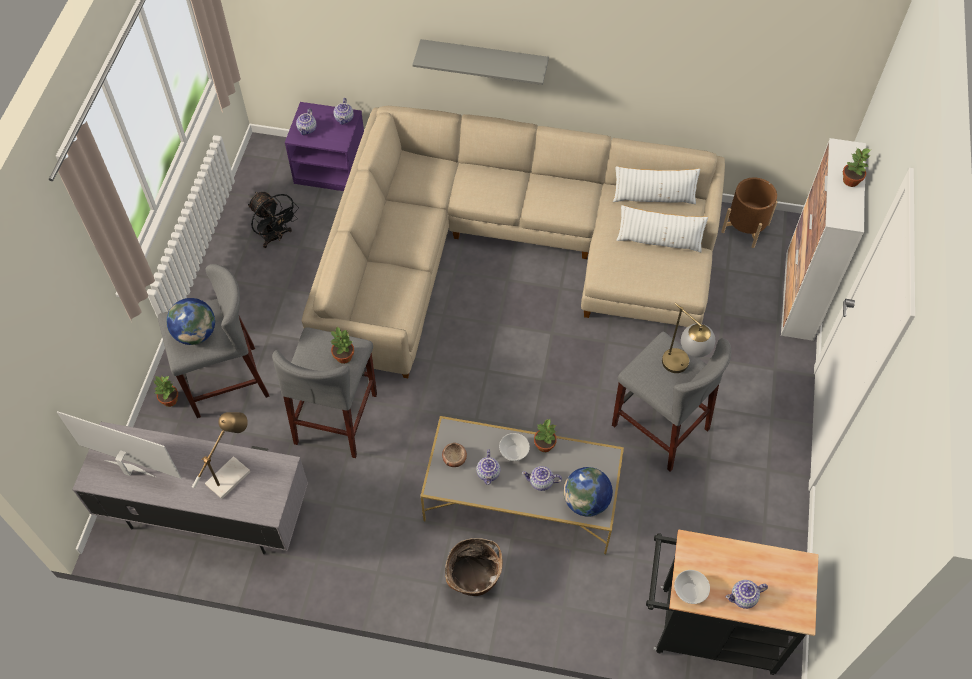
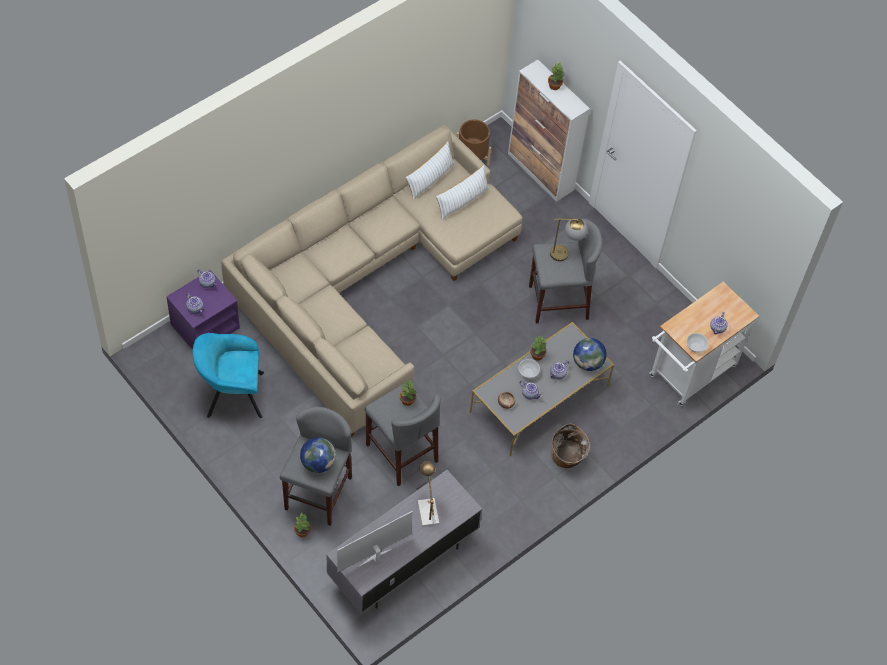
camera: 55 degrees left, 0 degrees up
black fan [248,192,299,248] -> turquoise armchair [192,333,264,418]
grey shelf [412,39,549,85] -> none
black cart [646,529,818,675] -> white cart [649,282,759,406]

